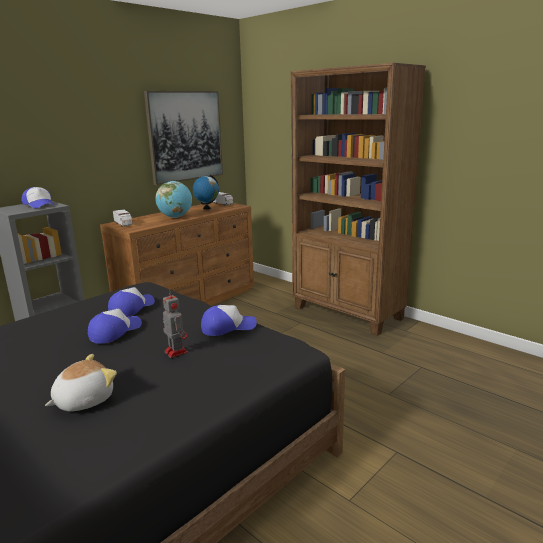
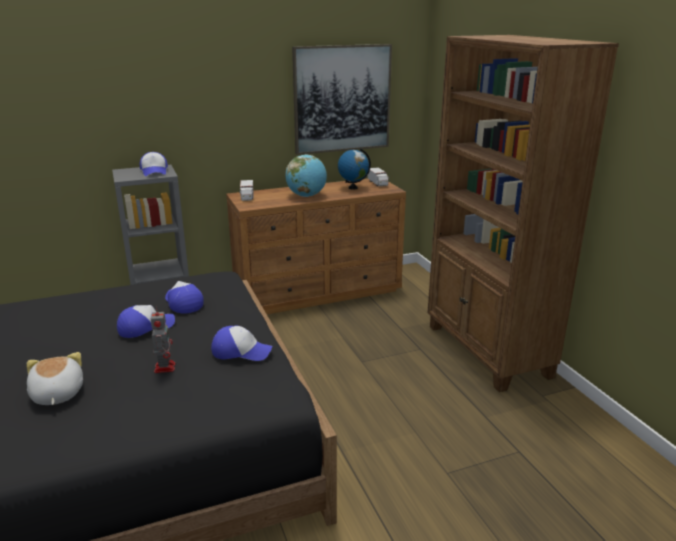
camera: 25 degrees right, 5 degrees up
plush toy [45,354,117,411] -> plush toy turned 90 degrees counterclockwise [27,352,83,405]
cap [108,287,155,317] -> cap turned 90 degrees counterclockwise [165,281,204,314]

